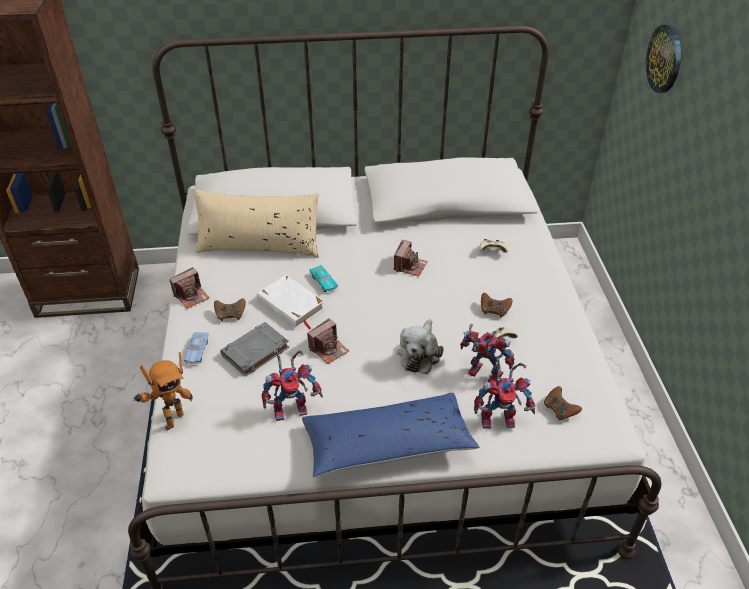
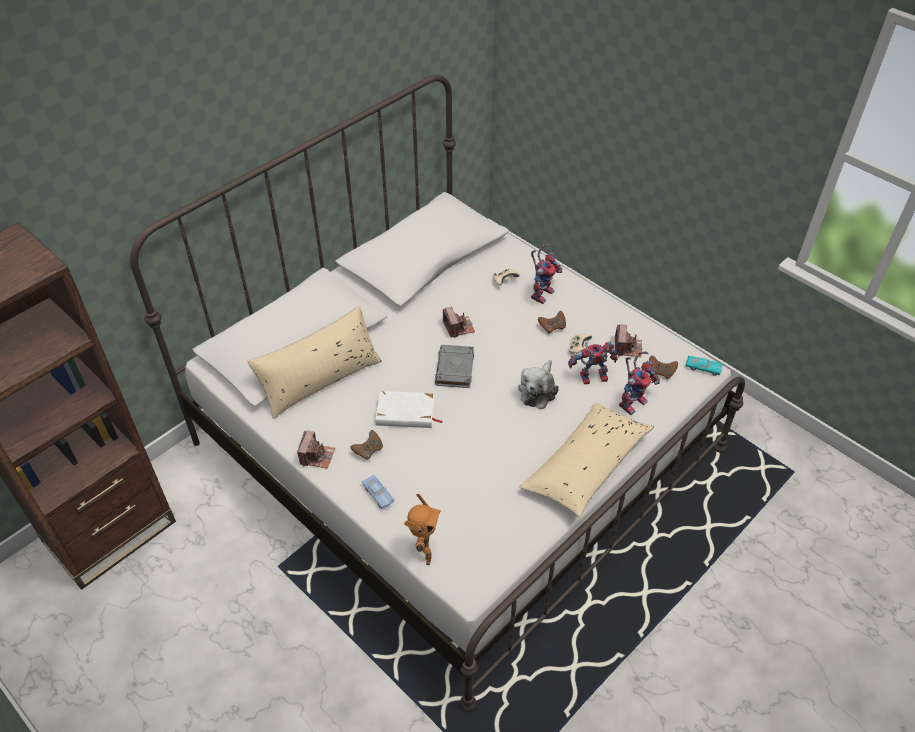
camera: 40 degrees left, 5 degrees up
grey book [220,322,289,377] -> grey book moved to [435,345,474,388]
toy robot [262,350,323,421] -> toy robot moved to [531,244,563,304]
blue pillow [302,393,479,477] -> beige pillow [520,403,654,517]
camera [307,319,349,364] -> camera moved to [615,324,642,357]
turquoise toy car [310,265,338,292] -> turquoise toy car moved to [686,356,722,376]
plush toy [397,319,444,374] -> plush toy turned 45 degrees clockwise [518,360,559,409]
wall clock [646,25,681,93] -> none

